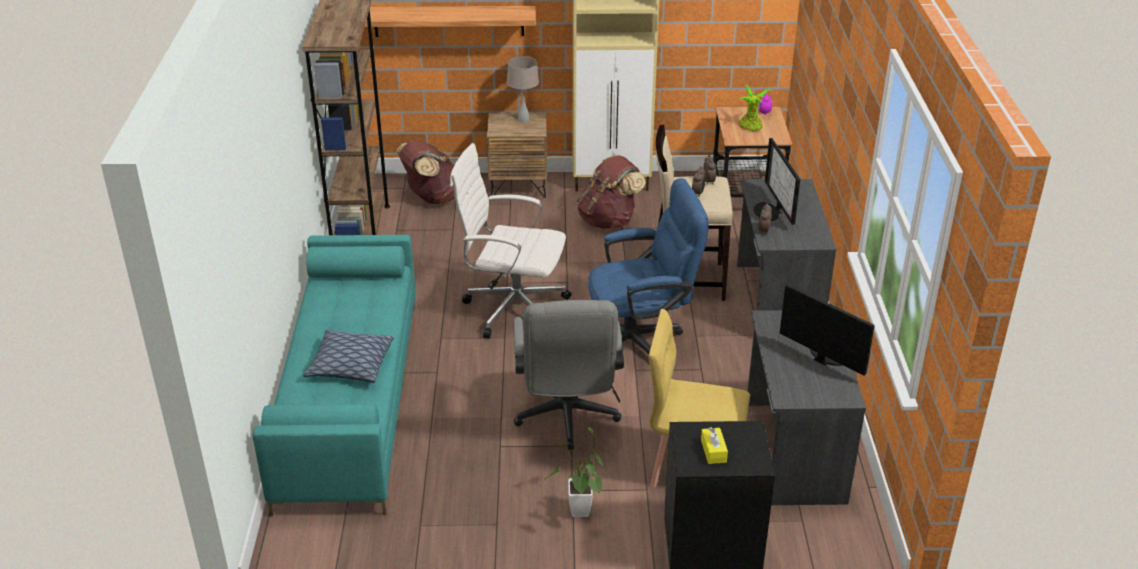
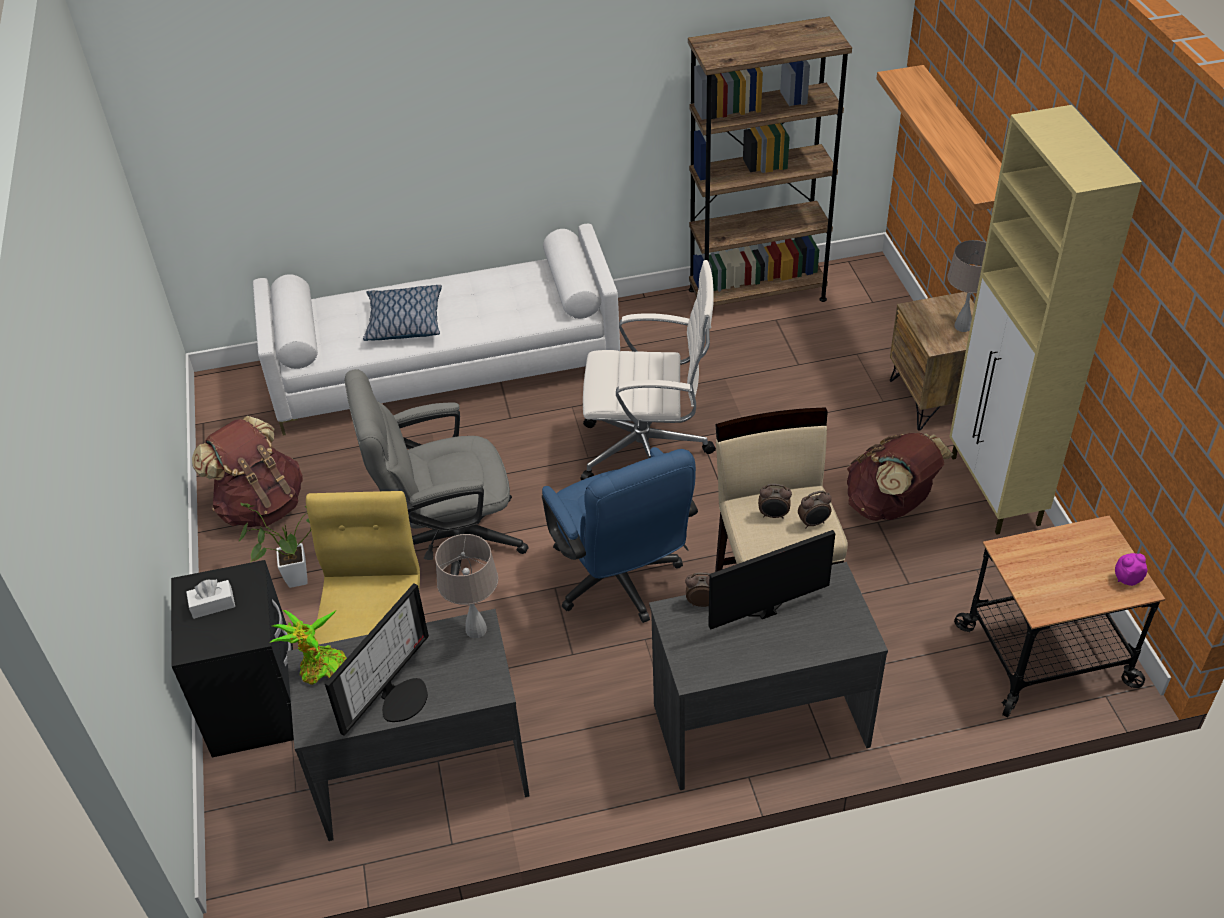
camera: 80 degrees right, 10 degrees up
turquoise sofa [253,235,416,516] -> white sofa [253,224,620,435]
brown backpack [396,140,455,204] -> brown backpack moved to [192,416,303,527]
white office chair [450,143,572,339] -> white office chair turned 90 degrees clockwise [581,260,716,480]
yellow tissue box [701,427,728,464] -> white tissue box [186,579,235,619]
potted plant [738,85,770,131] -> potted plant moved to [271,610,347,685]
none -> beige table lamp [435,534,498,638]

